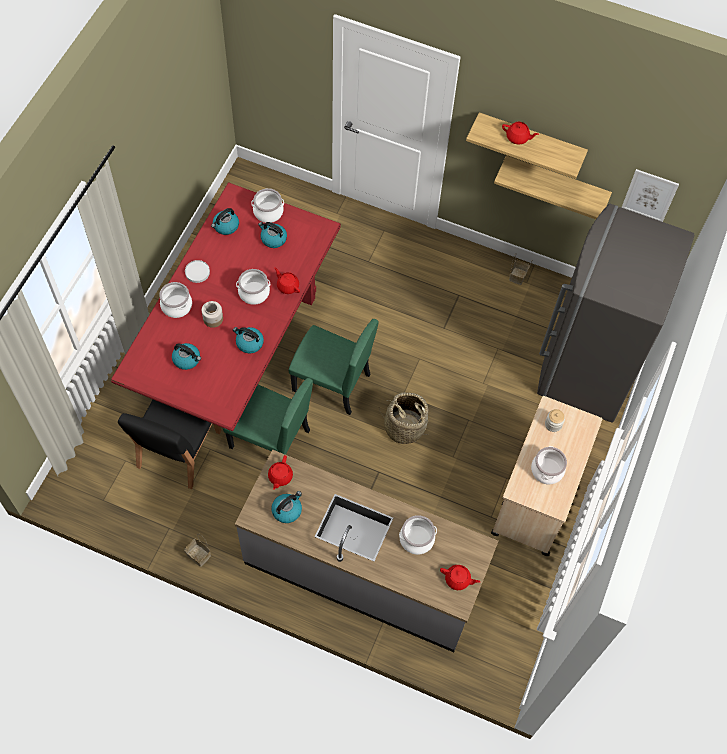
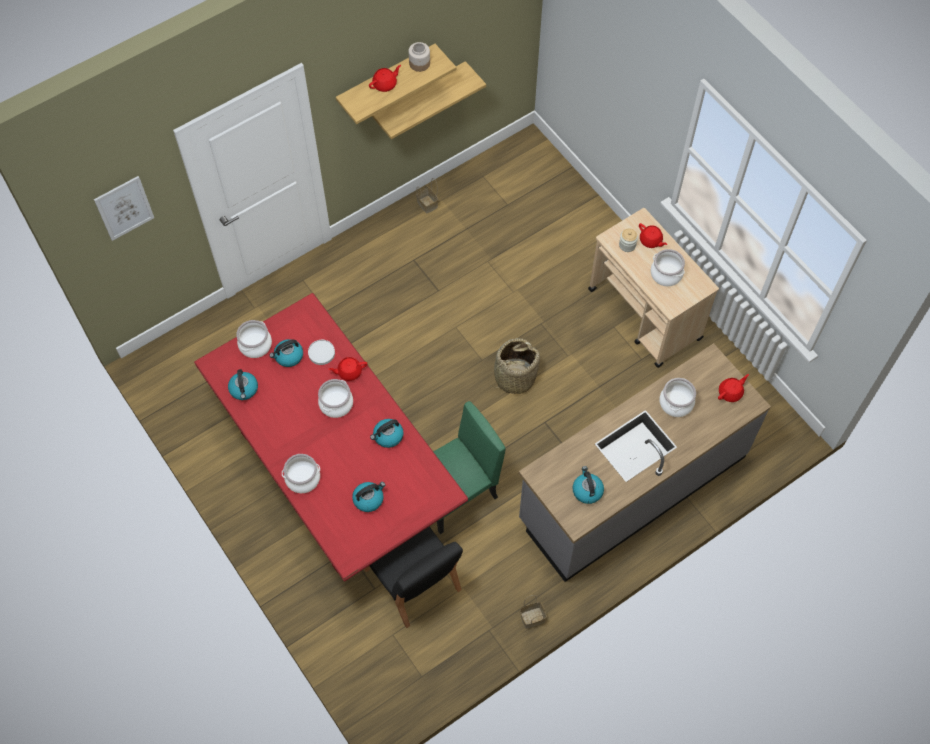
camera: 55 degrees left, 0 degrees up
white plate [185,260,210,283] -> white plate moved to [308,340,335,365]
jar [202,301,223,328] -> jar moved to [408,42,430,72]
red teapot [268,455,293,490] -> red teapot moved to [639,223,667,248]
green chair [288,319,379,415] -> none
grey fridge [537,204,694,423] -> none
picture [621,169,679,222] -> picture moved to [94,176,154,241]

